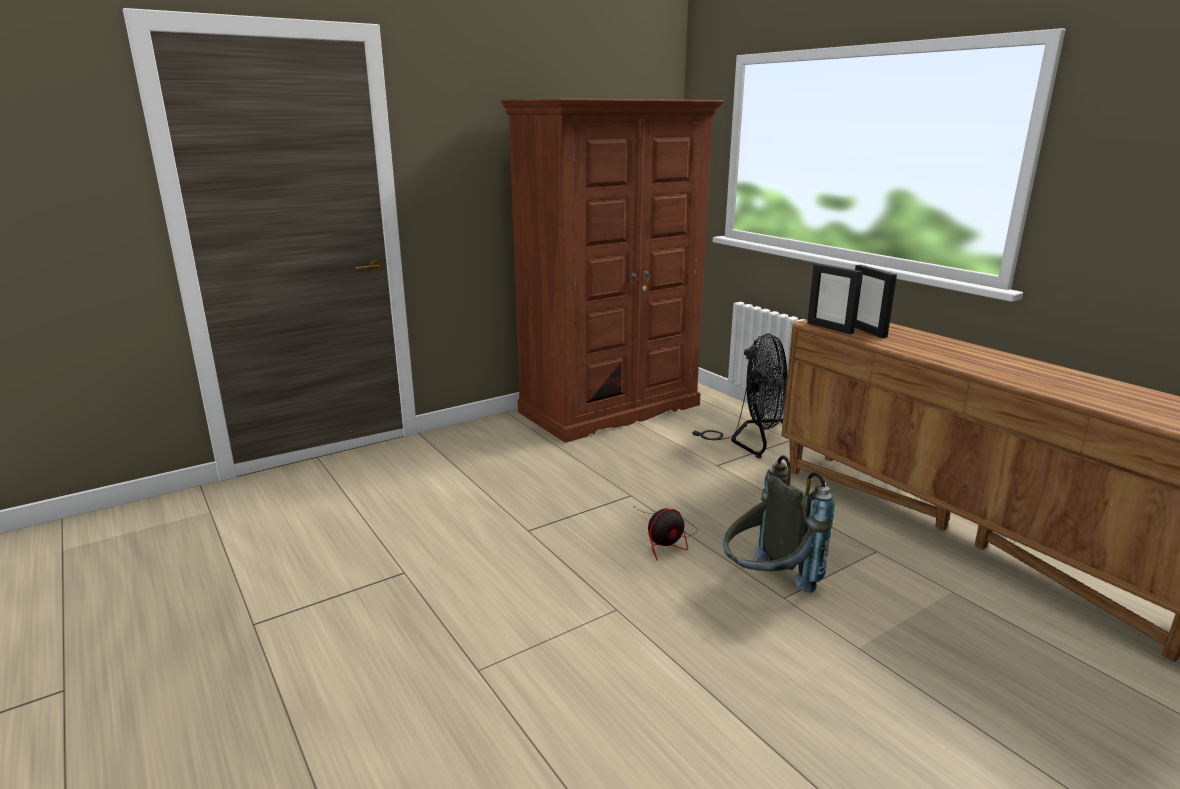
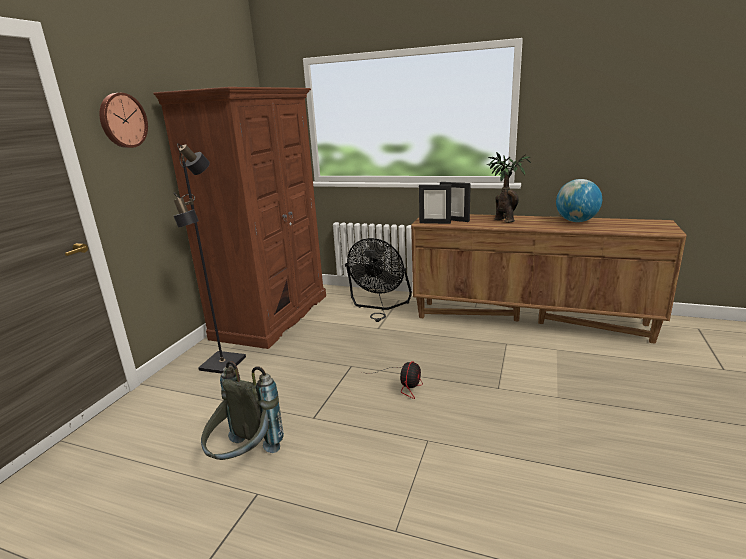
camera: 35 degrees left, 0 degrees up
black fan [692,334,787,459] -> black fan turned 60 degrees counterclockwise [345,238,412,322]
grey backpack [723,455,835,593] -> grey backpack moved to [201,361,284,460]
none -> wall clock [99,93,148,148]
none -> black floor lamp [174,143,246,374]
none -> potted plant [487,152,531,223]
none -> globe [556,179,602,222]

